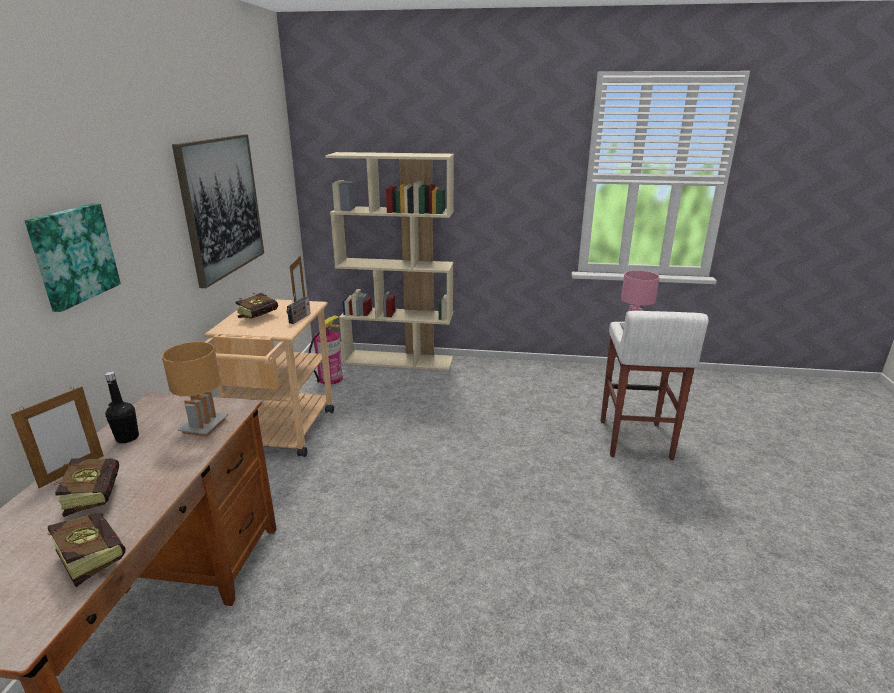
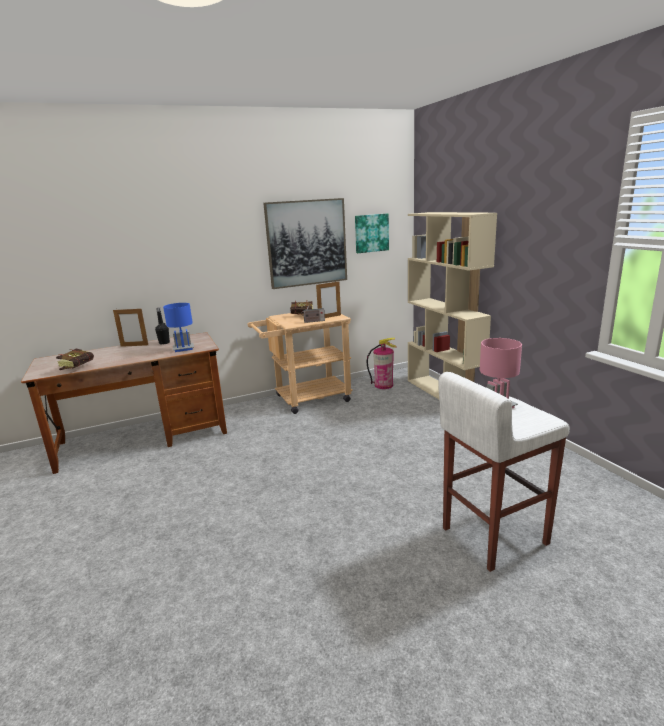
camera: 60 degrees right, 5 degrees down
picture [25,203,121,312] -> picture moved to [355,214,389,253]
book [54,458,119,517] -> none
brown table lamp [162,342,228,437] -> blue table lamp [163,303,194,352]

